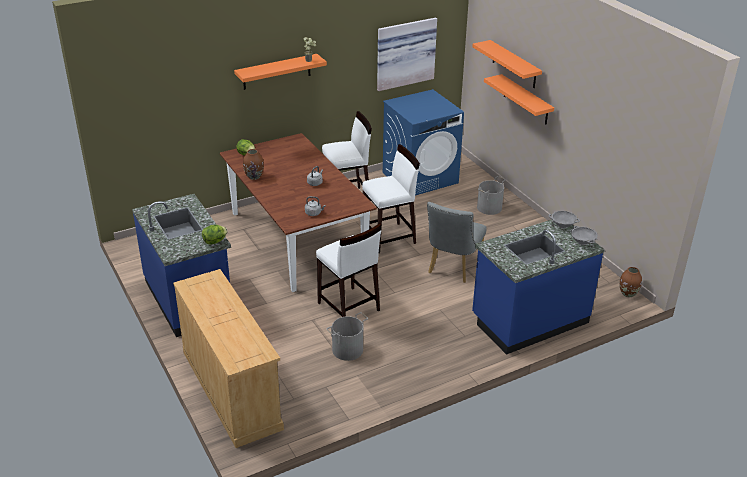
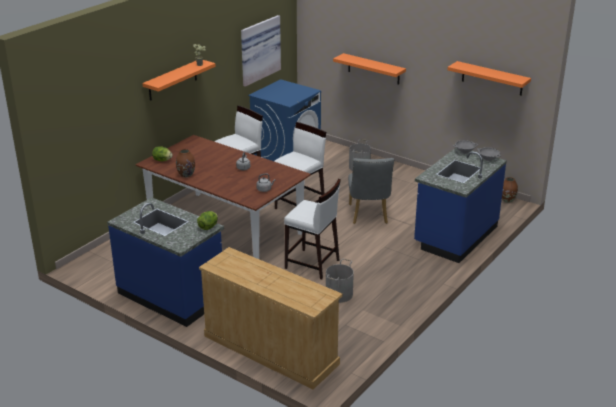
camera: 25 degrees left, 5 degrees down
orange shelf [472,40,542,88] -> orange shelf moved to [447,61,531,96]

